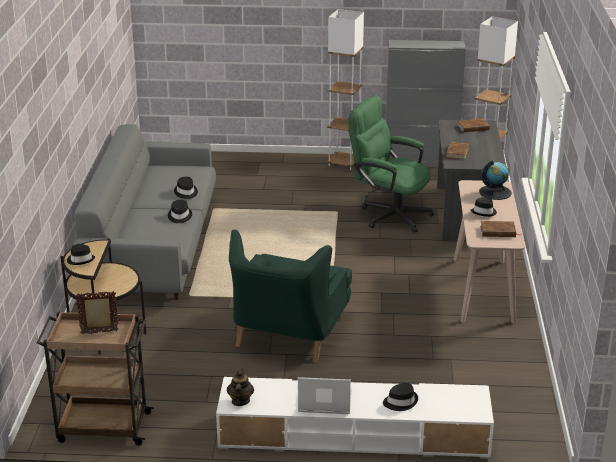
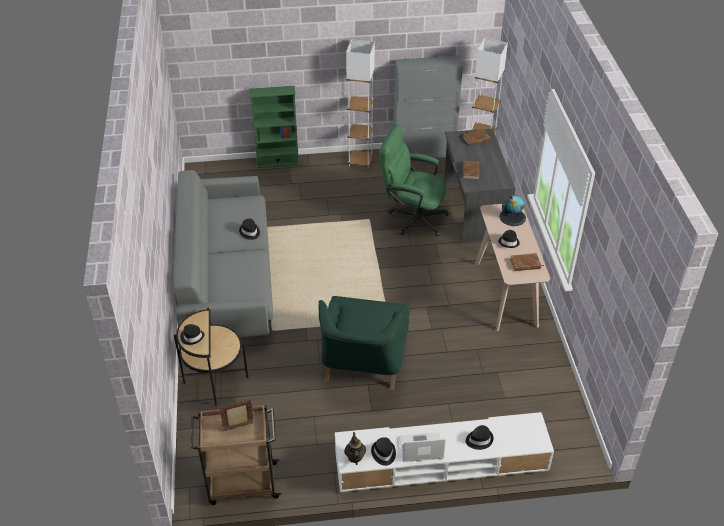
camera: 10 degrees left, 15 degrees up
black hat [168,200,192,223] -> black hat moved to [371,437,396,466]
none -> green bookcase [250,86,300,168]

